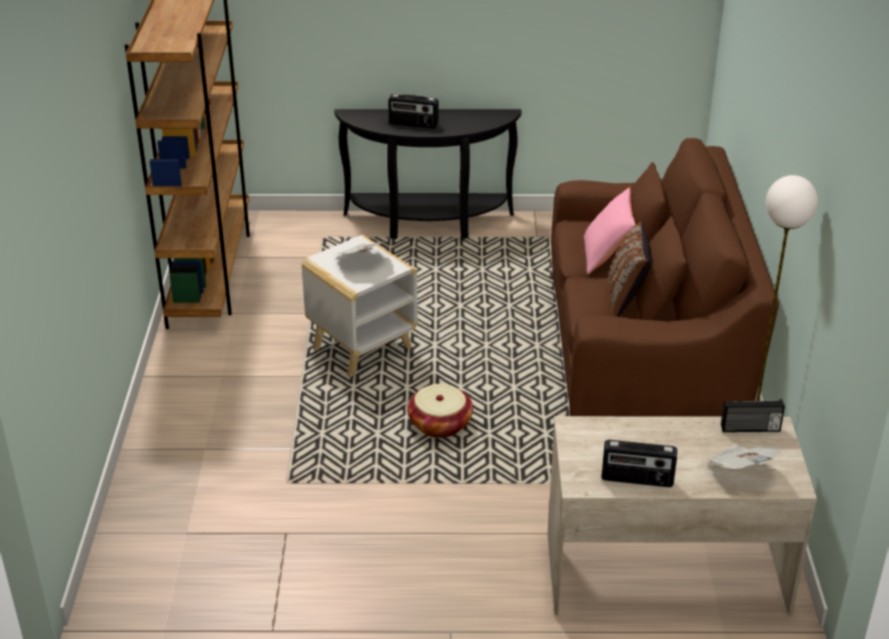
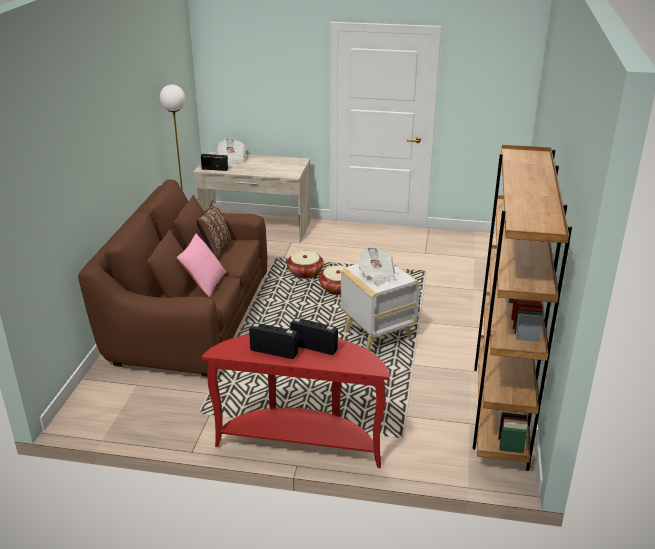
camera: 170 degrees left, 5 degrees down
black console table [334,109,521,239] -> red console table [202,334,390,468]
radio [602,440,677,487] -> radio moved to [249,323,298,359]
none -> basket [287,251,324,279]

